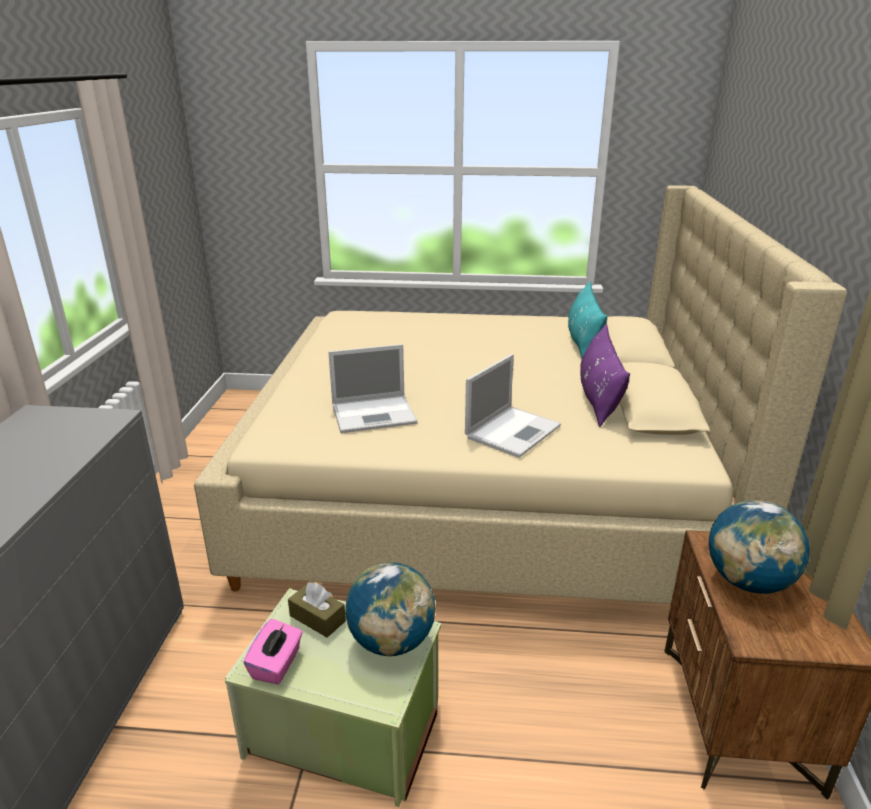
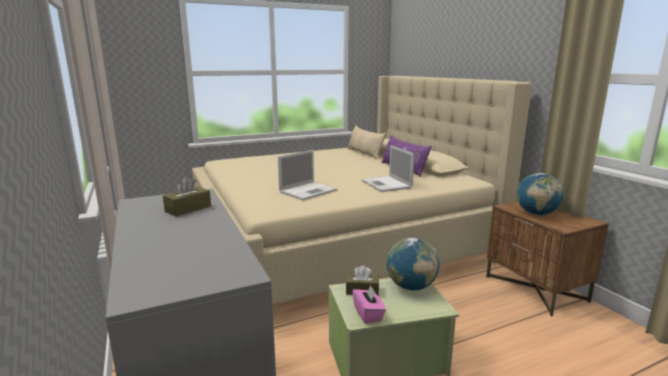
camera: 30 degrees left, 10 degrees down
laptop [465,354,561,458] -> laptop turned 150 degrees clockwise [361,145,414,192]
turquoise pillow [568,281,607,358] -> beige pillow [348,125,386,160]
none -> brown tissue box [163,177,211,217]

